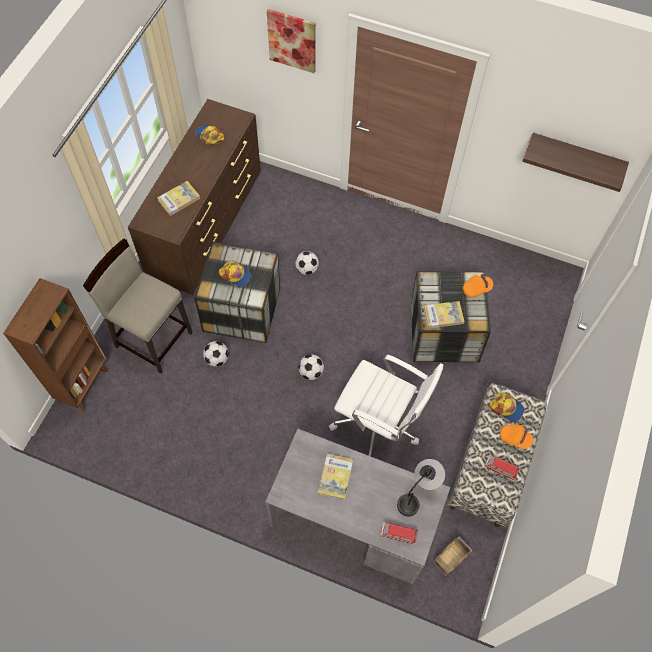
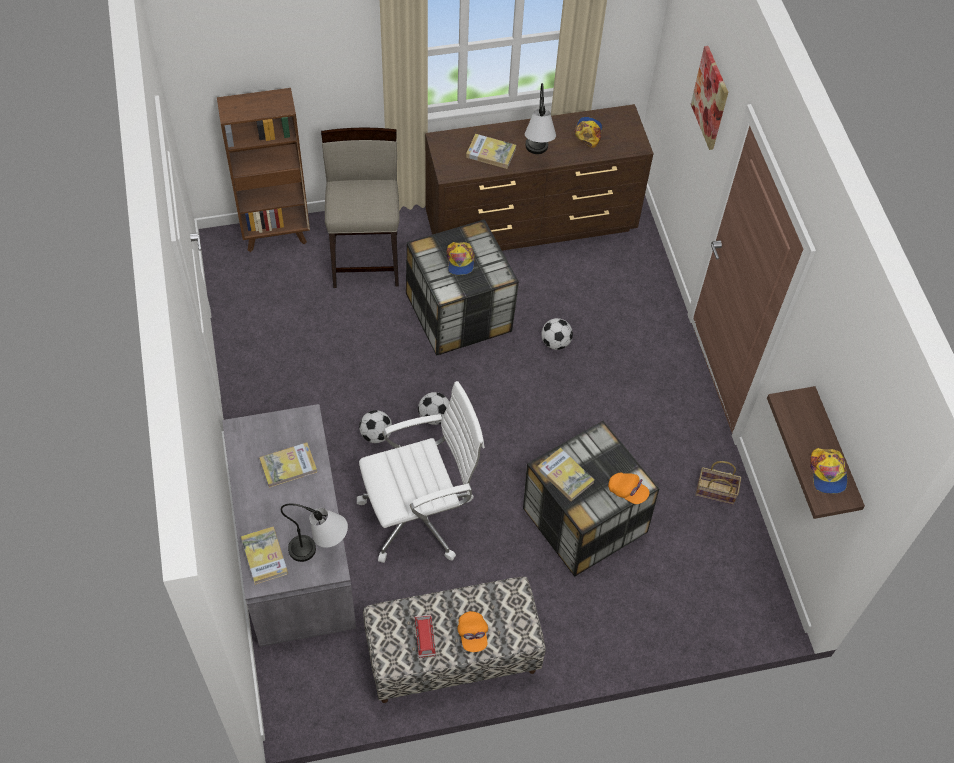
camera: 55 degrees right, 5 degrees down
football [203,341,229,367] -> football moved to [359,410,392,443]
white office chair [329,355,443,456] -> white office chair turned 105 degrees counterclockwise [357,381,485,563]
toy car [380,522,418,545] -> book [241,527,288,585]
basket [434,537,472,576] -> basket moved to [695,461,742,505]
cap [489,392,524,422] -> cap moved to [810,448,847,494]
none -> table lamp [525,83,556,154]

